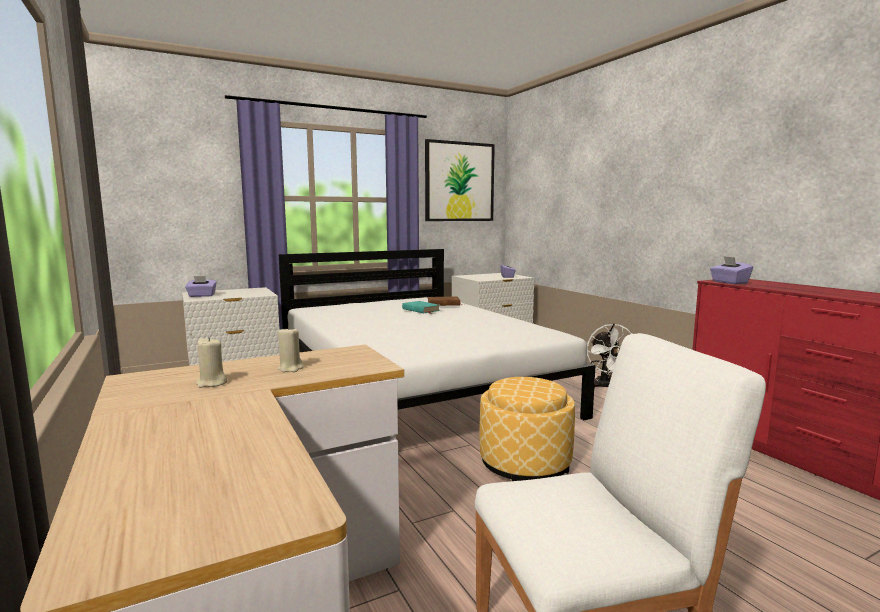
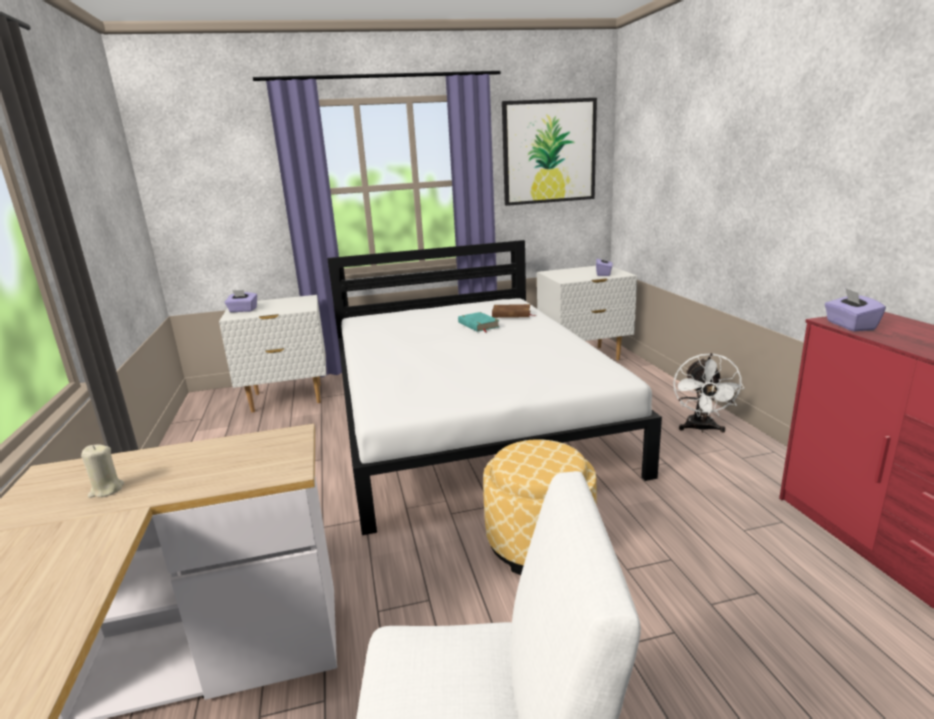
camera: 15 degrees right, 10 degrees up
beige candle [277,326,304,372] -> none

